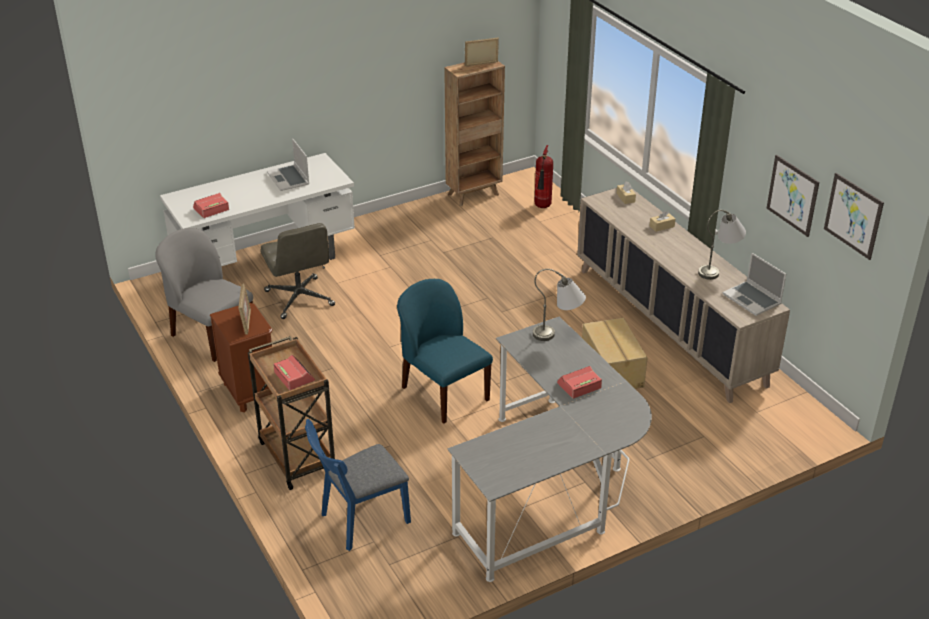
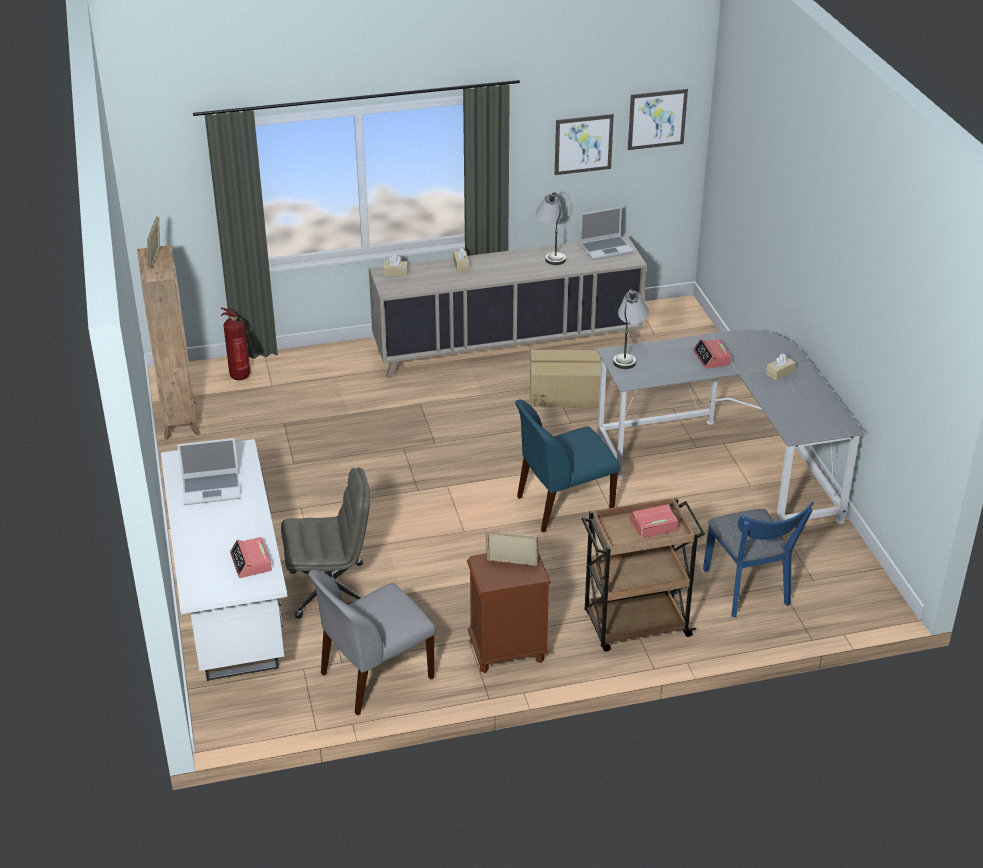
camera: 75 degrees left, 0 degrees up
none -> beige tissue box [766,353,796,380]

